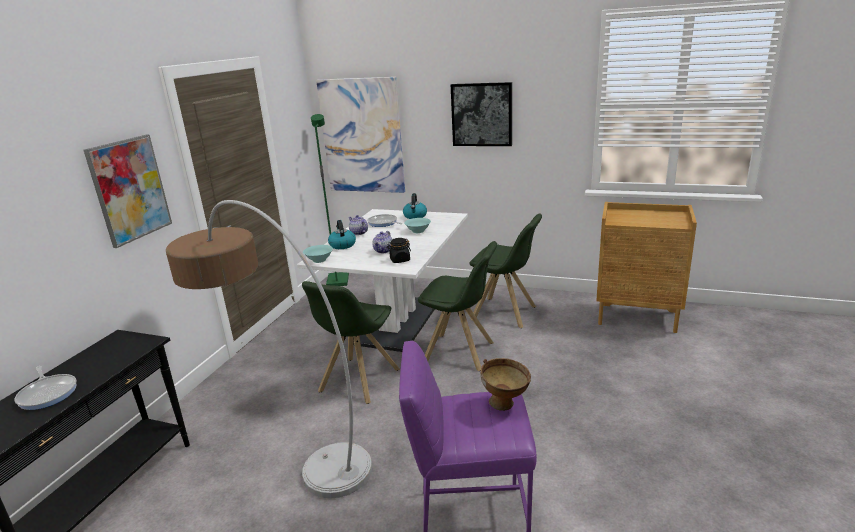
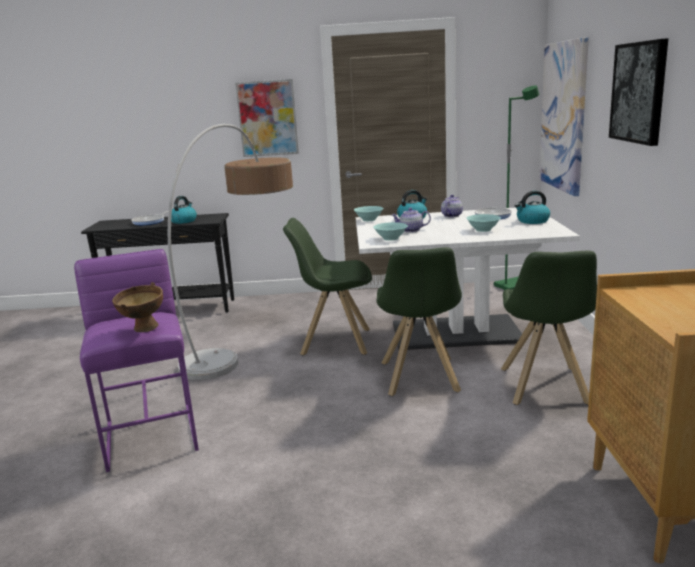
camera: 70 degrees right, 5 degrees down
black jar [387,238,411,263] -> turquoise bowl [373,222,408,241]
none -> kettle [171,196,197,224]

